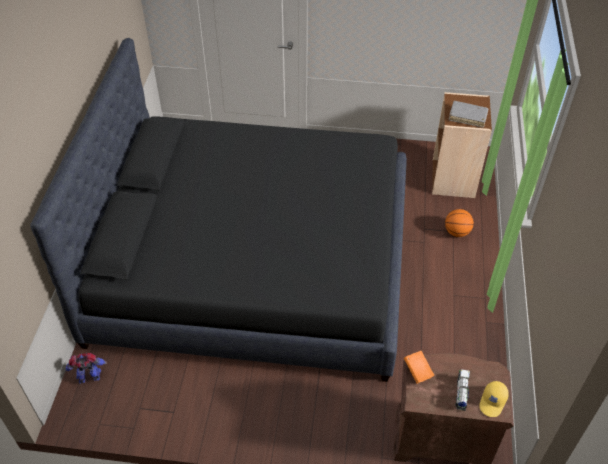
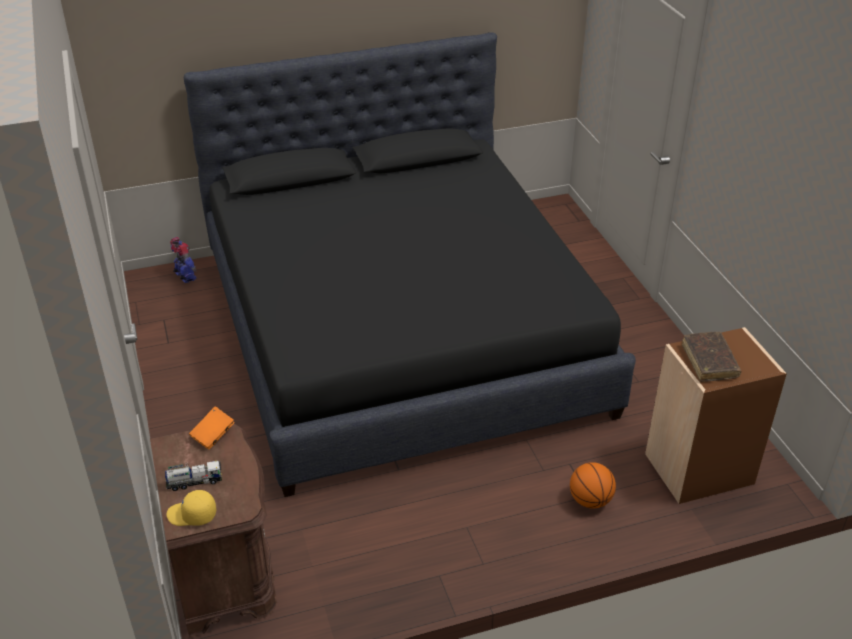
camera: 65 degrees right, 10 degrees down
grey book [449,101,488,127] -> brown book [682,332,741,382]

